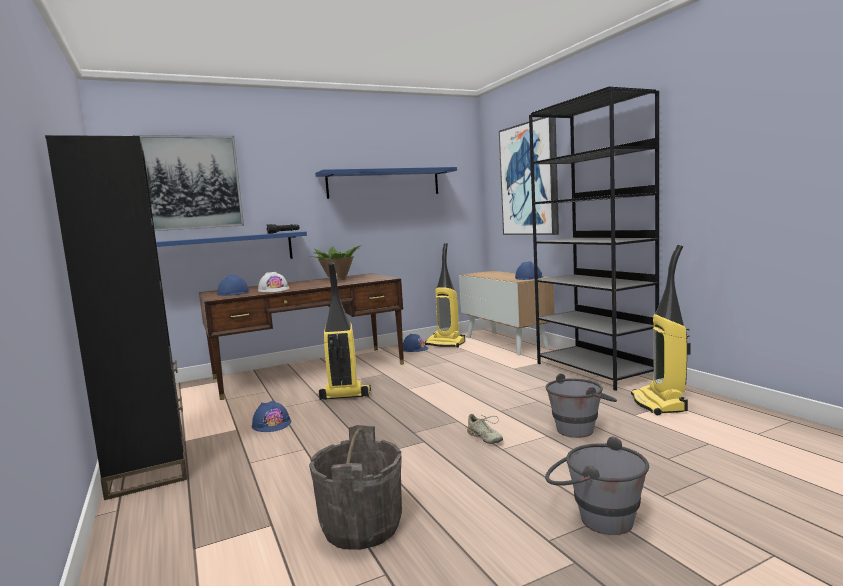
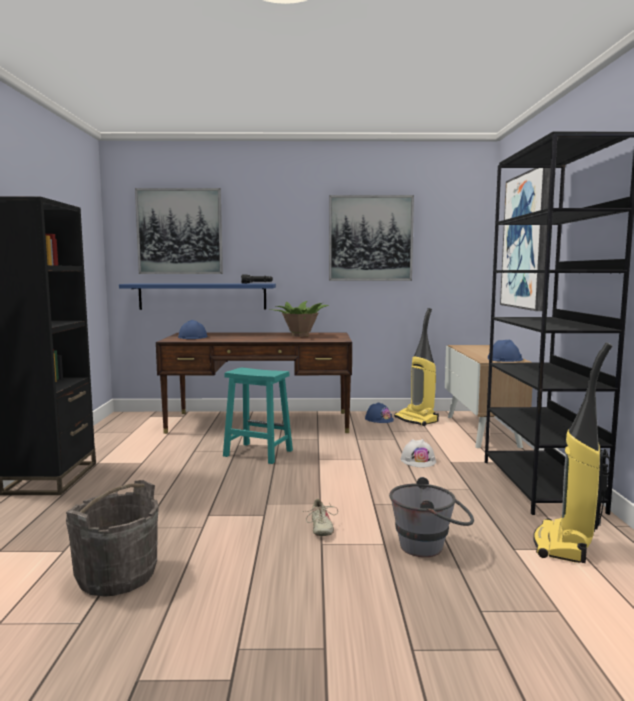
camera: 25 degrees right, 0 degrees up
blue hard hat [252,400,291,432] -> none
white hard hat [258,272,289,292] -> white hard hat moved to [401,439,436,467]
blue shelf [315,167,457,199] -> picture [329,195,414,281]
vacuum cleaner [319,262,371,400] -> turquoise stool [223,367,293,464]
grey bucket [545,436,649,535] -> none

